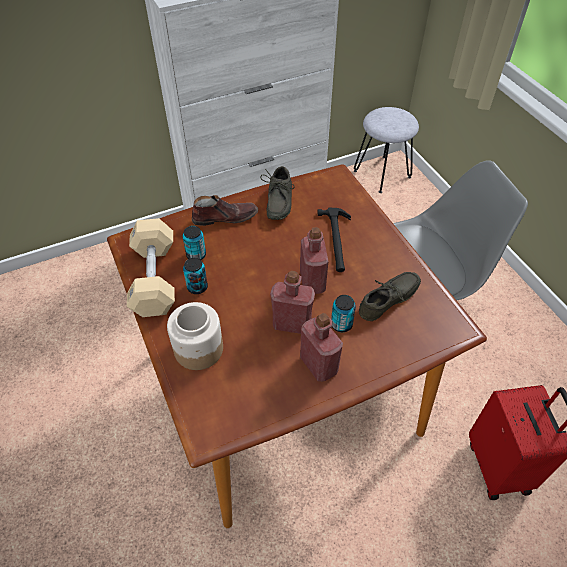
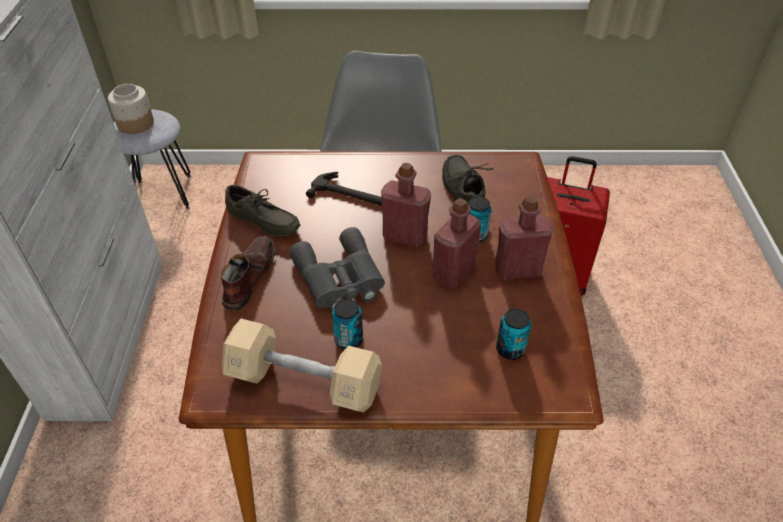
camera: 65 degrees left, 5 degrees down
jar [167,302,223,370] -> jar moved to [108,84,154,134]
can [182,226,206,260] -> can moved to [496,309,531,360]
none -> grey binoculars [289,227,385,311]

